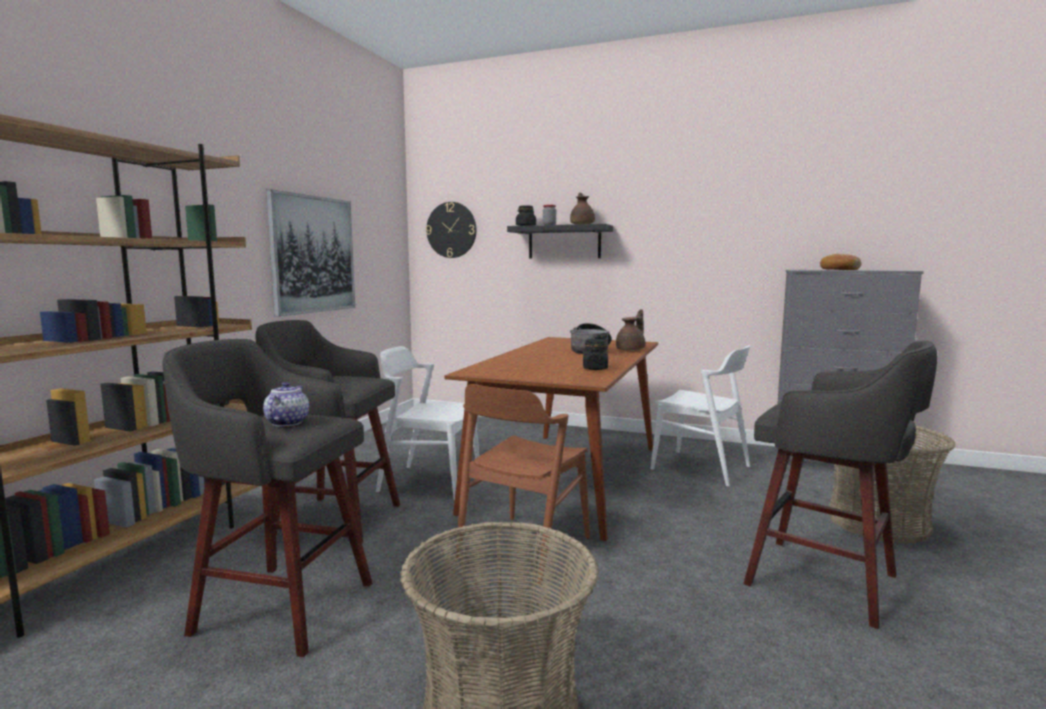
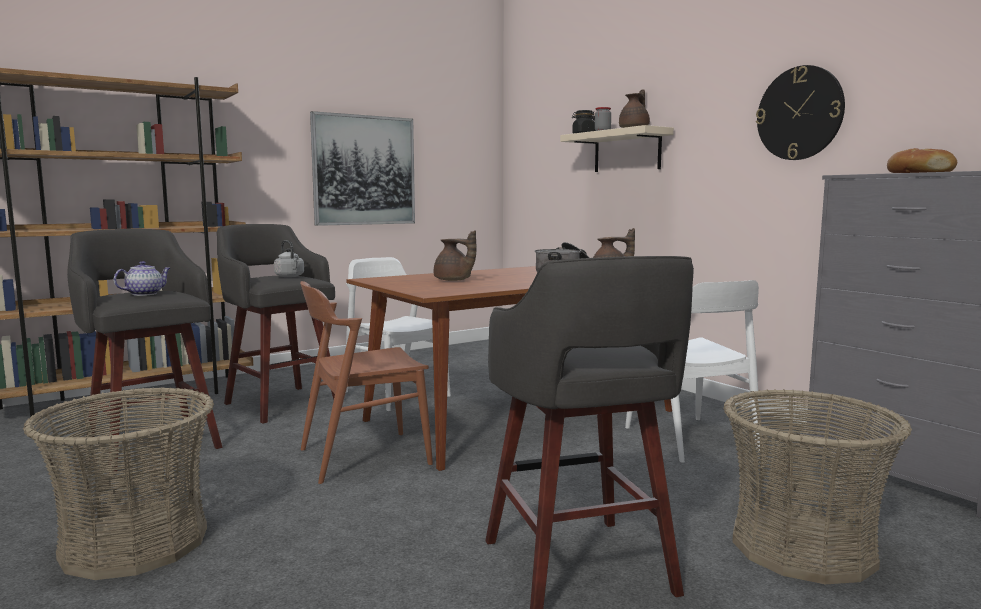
camera: 35 degrees right, 0 degrees up
wall clock [426,202,477,258] -> wall clock moved to [756,65,845,160]
black shelf [507,224,613,258] -> beige shelf [560,125,674,172]
black jar [583,339,608,370] -> none
none -> grey kettle [274,240,304,277]
none -> brown teapot [434,230,476,281]

